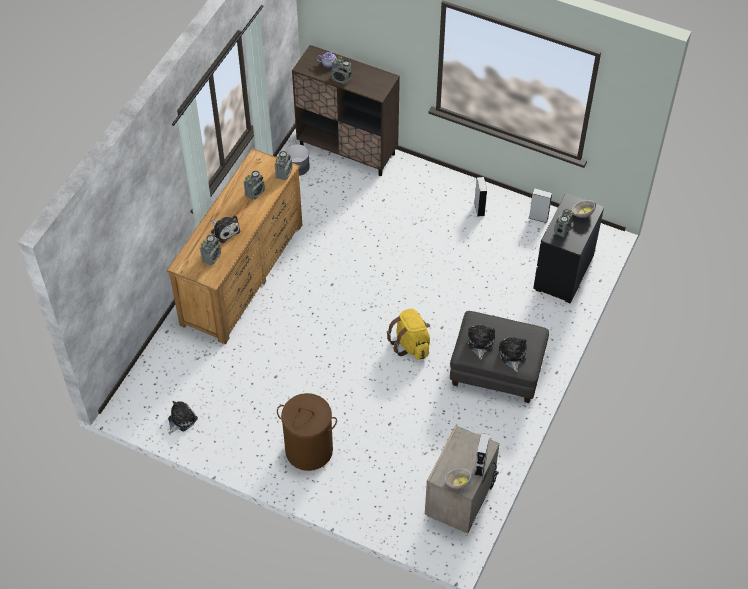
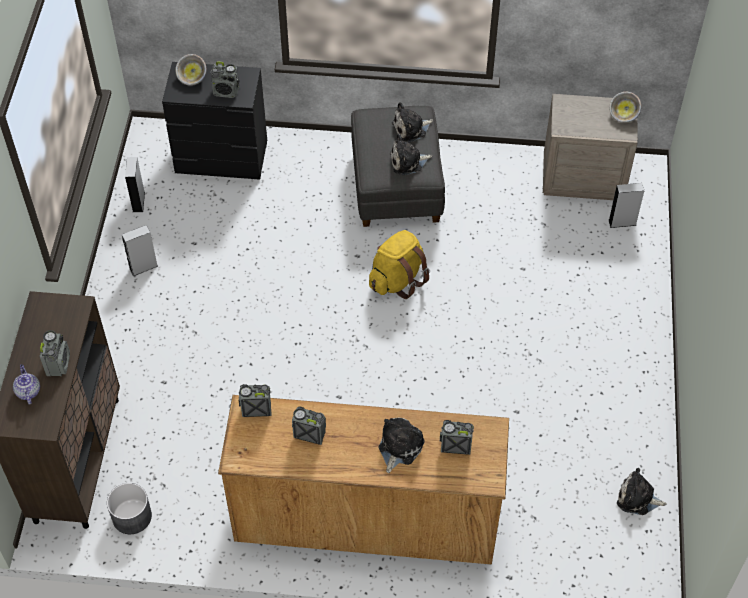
camera: 110 degrees left, 0 degrees up
brown laundry basket [277,393,337,471] -> none
grey speaker [474,433,490,477] -> grey speaker moved to [609,183,644,228]

